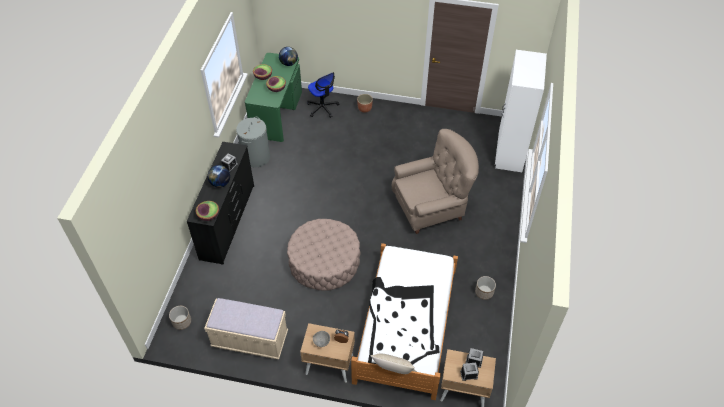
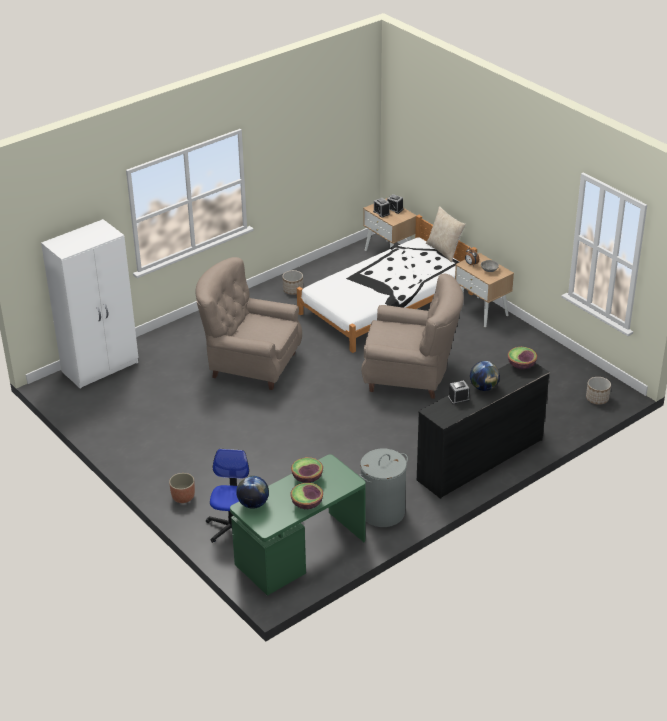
camera: 140 degrees left, 15 degrees down
beige bench [204,298,288,359] -> none
beige ottoman [287,219,361,291] -> beige armchair [361,274,464,399]

